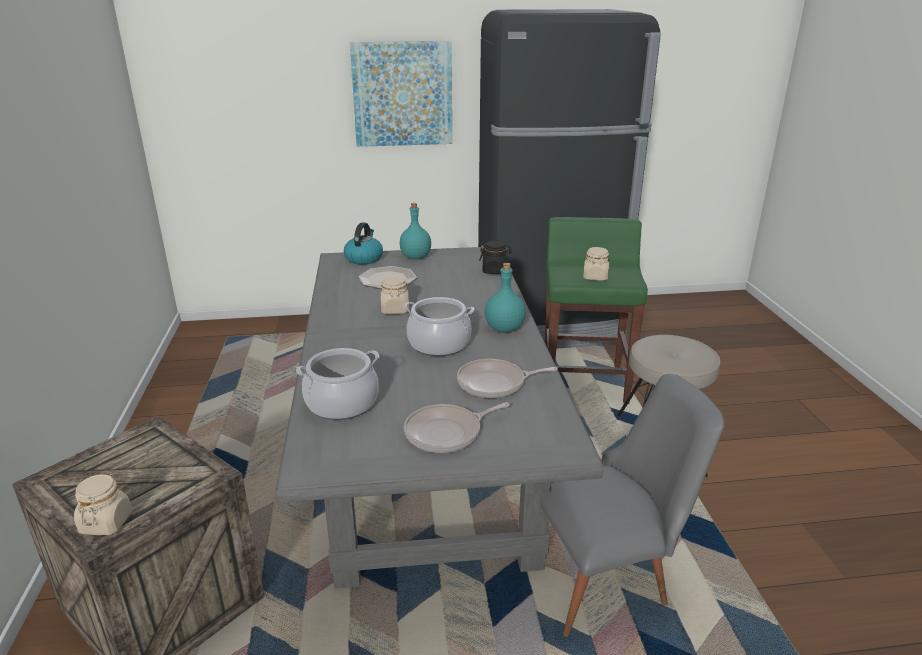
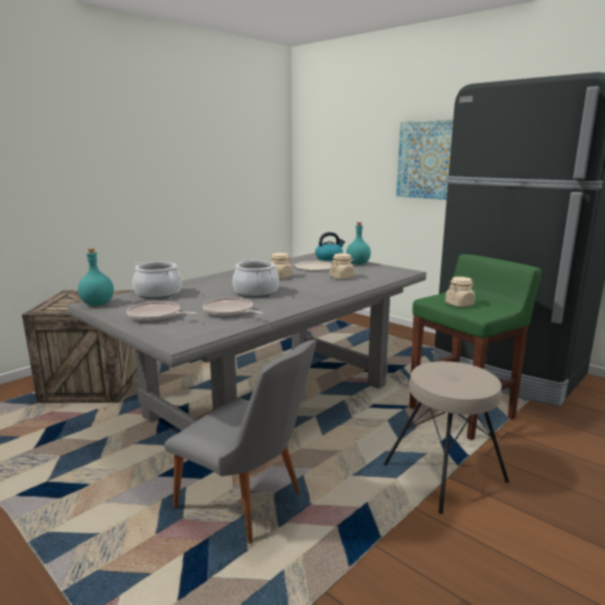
camera: 50 degrees right, 10 degrees down
beige jar [74,473,132,535] -> beige jar moved to [330,253,354,279]
black jar [479,240,512,274] -> none
turquoise bottle [485,263,526,333] -> turquoise bottle moved to [78,248,114,306]

